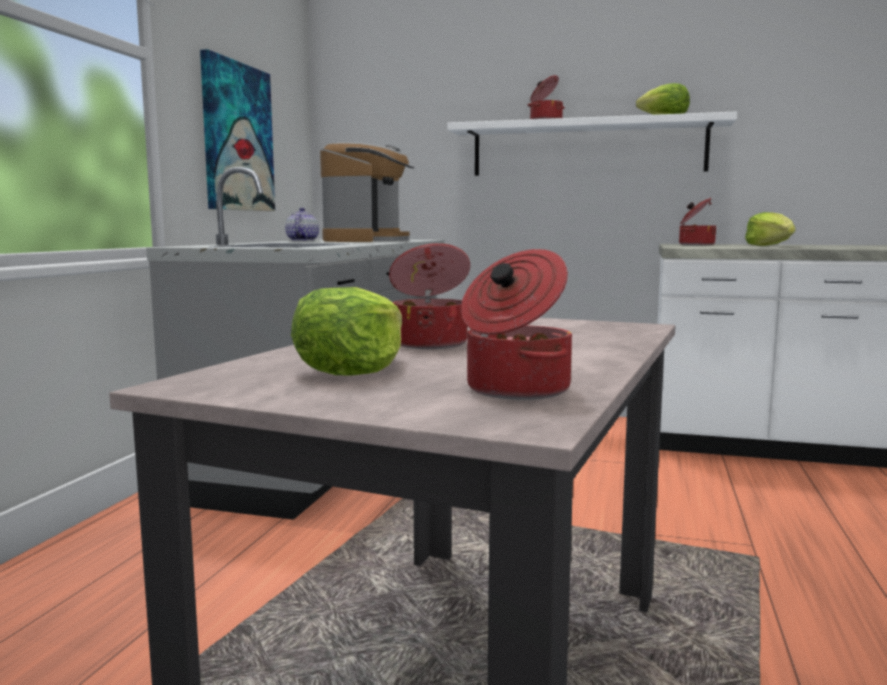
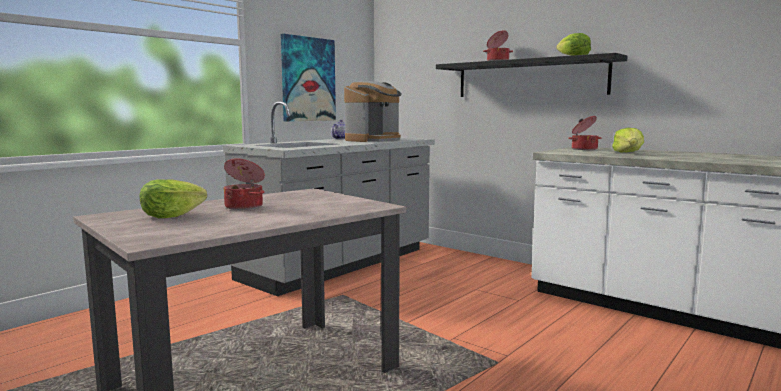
camera: 25 degrees right, 0 degrees up
white shelf [447,111,737,176] -> black shelf [436,53,628,97]
cooking pot [461,249,572,400] -> none

